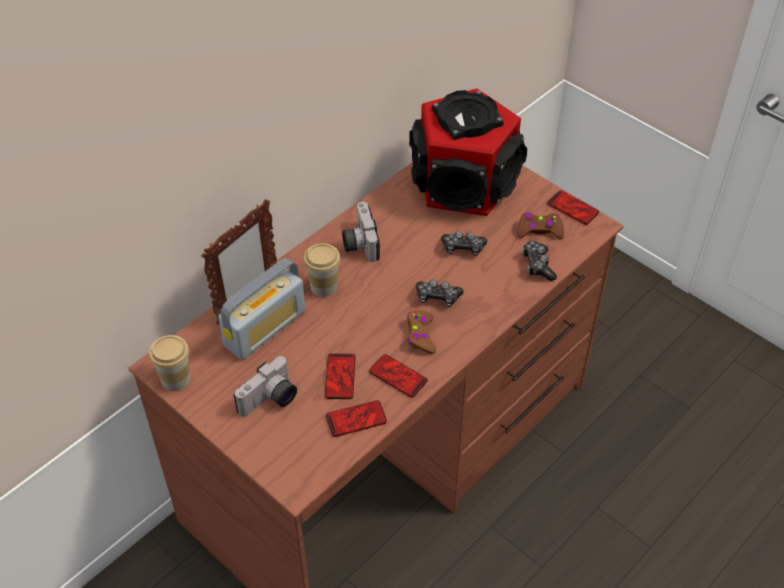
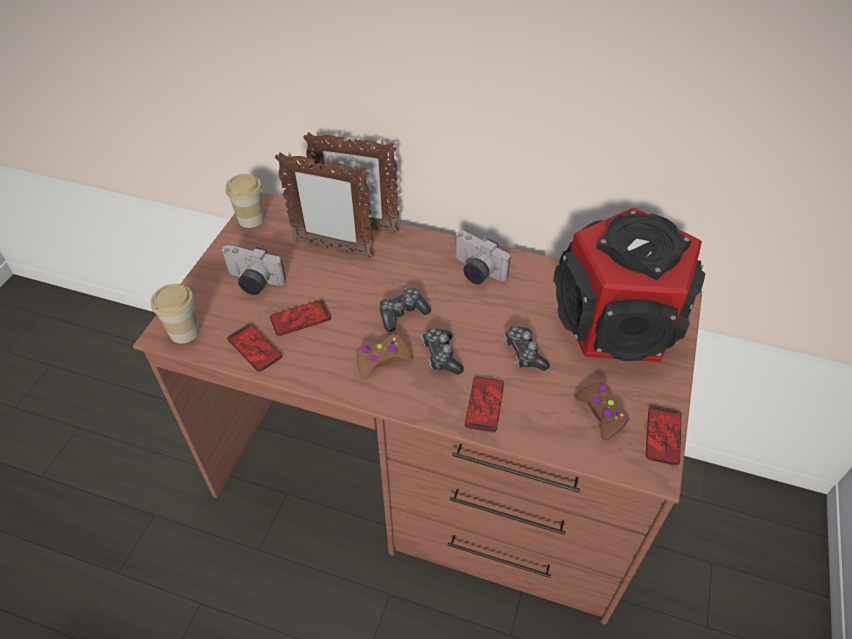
camera: 65 degrees right, 0 degrees up
radio [218,258,305,360] -> picture frame [275,152,374,259]
cup [304,243,341,297] -> cup moved to [151,284,200,343]
camera [342,202,380,262] -> camera turned 105 degrees counterclockwise [455,230,510,284]
phone [369,354,427,398] -> phone moved to [465,377,504,432]
game controller [522,241,557,281] -> game controller moved to [380,288,431,332]

